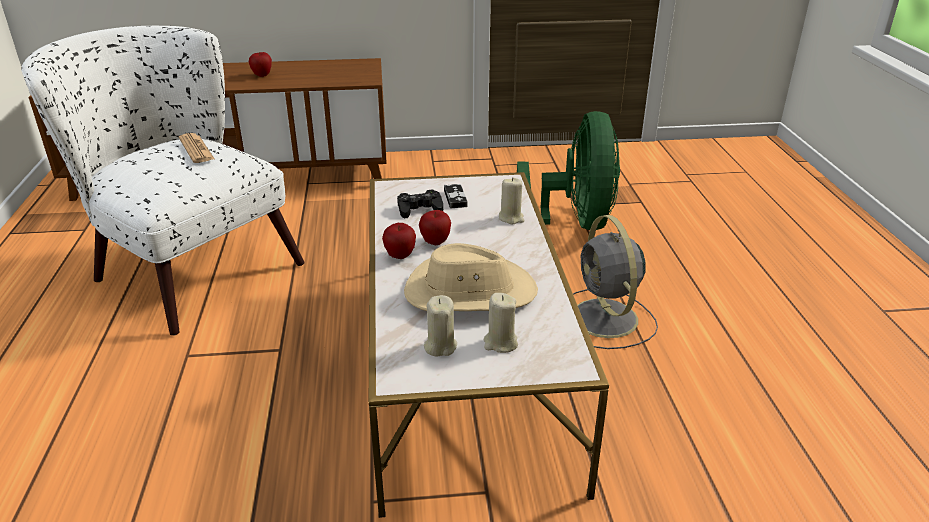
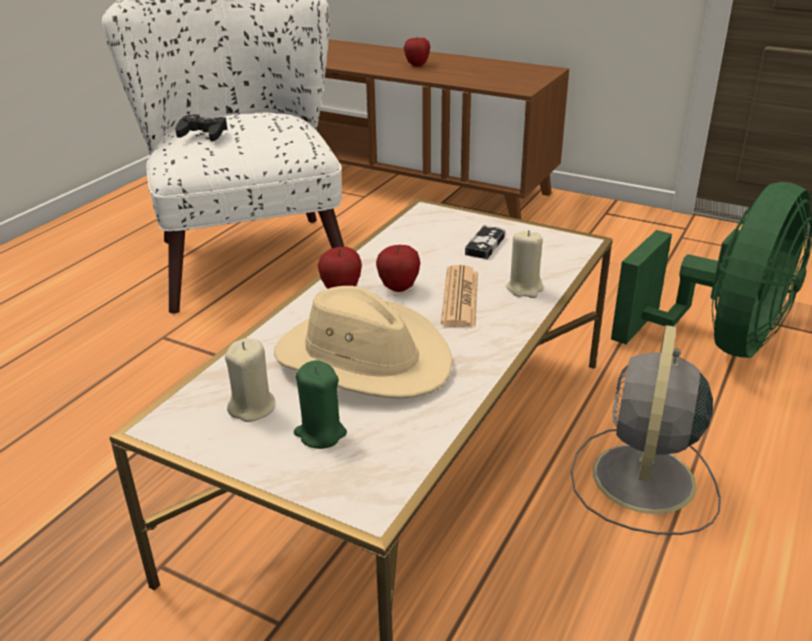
camera: 35 degrees right, 0 degrees up
newspaper [179,133,214,163] -> newspaper moved to [441,265,478,327]
black game controller [397,190,443,219] -> black game controller moved to [175,114,228,141]
beige candle [484,293,518,353] -> green candle [294,360,347,449]

